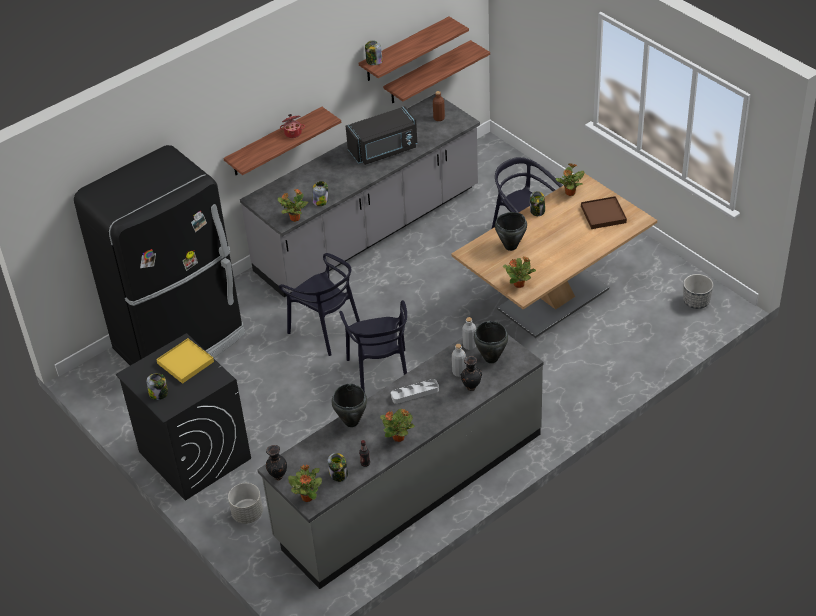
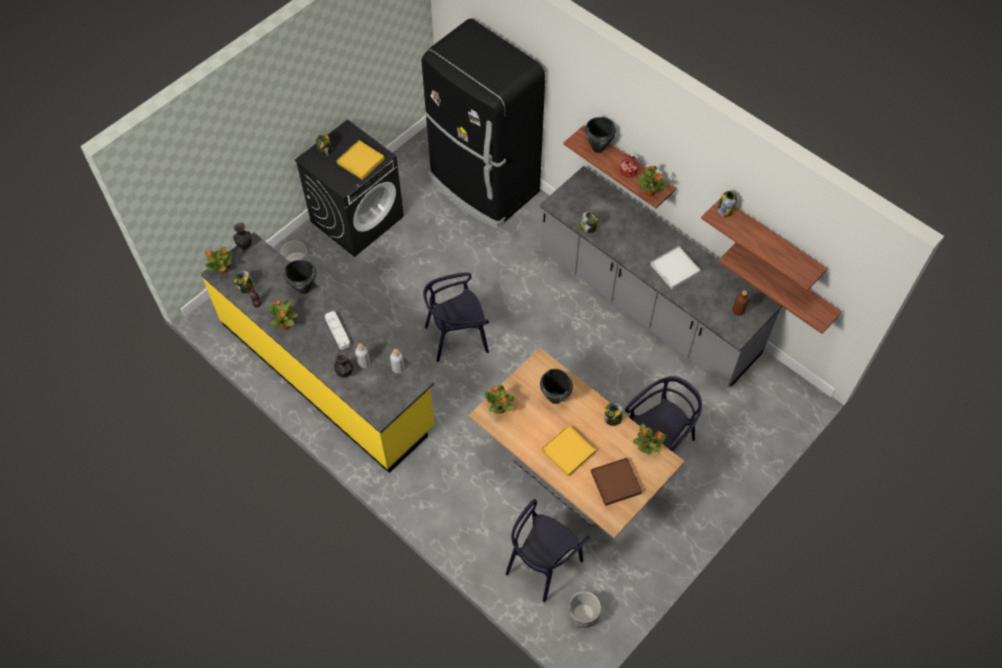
camera: 80 degrees right, 15 degrees up
grey counter [257,320,543,589] -> yellow counter [201,232,434,473]
potted plant [278,189,308,222] -> potted plant moved to [637,166,667,196]
black chair [279,253,360,356] -> black chair moved to [506,499,590,602]
black microwave [346,106,418,165] -> white tray [650,246,701,289]
black cooking pot [474,321,508,363] -> black cooking pot moved to [585,117,616,153]
none -> yellow tray [541,425,596,477]

